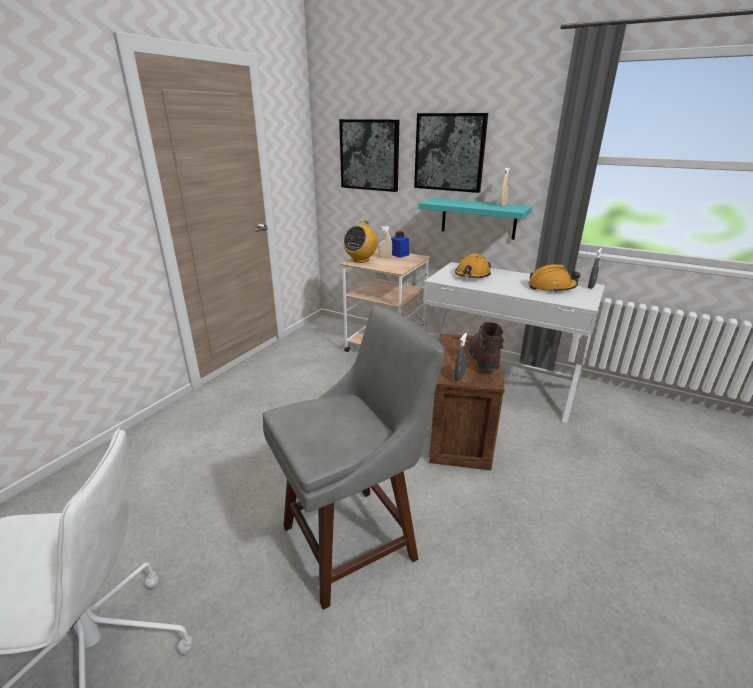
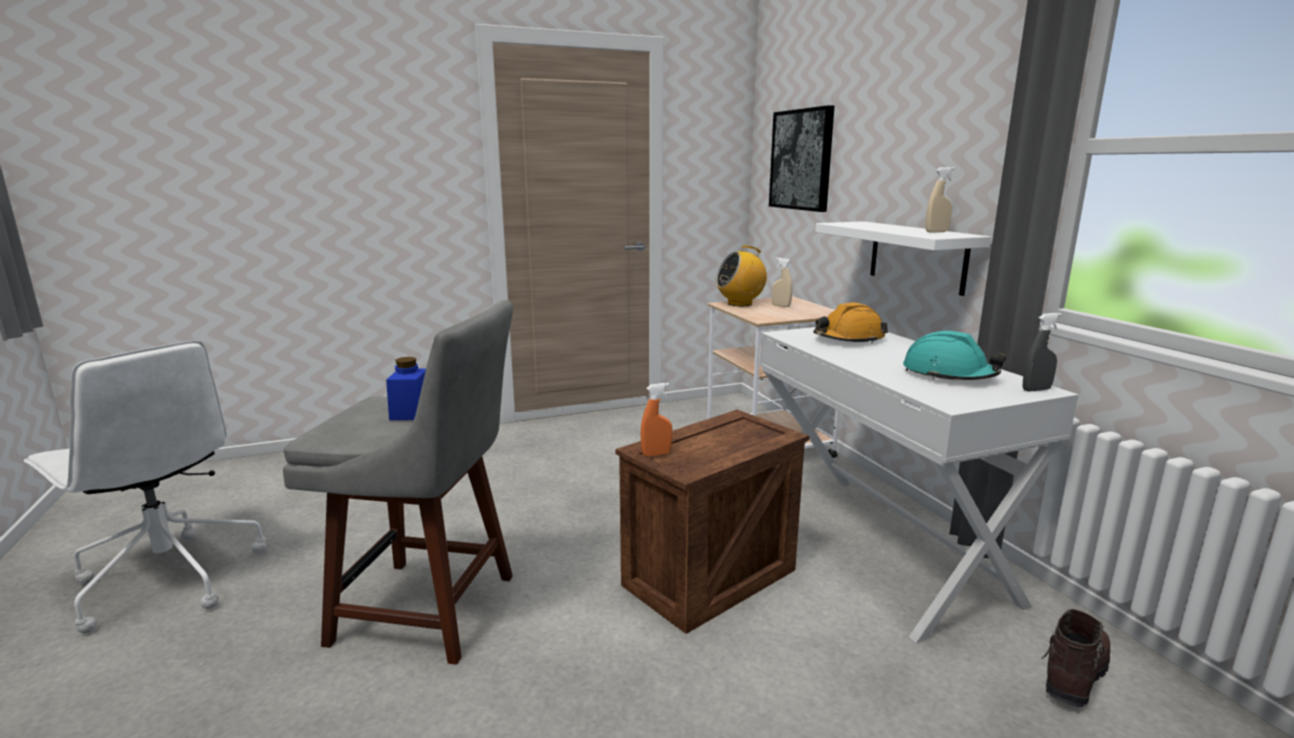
camera: 40 degrees right, 10 degrees down
blue jar [391,231,409,258] -> blue jar moved to [386,357,426,420]
picture [414,113,488,193] -> none
turquoise shelf [418,198,532,240] -> white shelf [815,221,991,296]
grey spray bottle [454,332,468,381] -> orange spray bottle [640,383,672,456]
brown boot [469,322,504,370] -> brown boot moved to [1041,609,1110,707]
orange hard hat [528,264,580,293] -> turquoise hard hat [903,331,1006,380]

